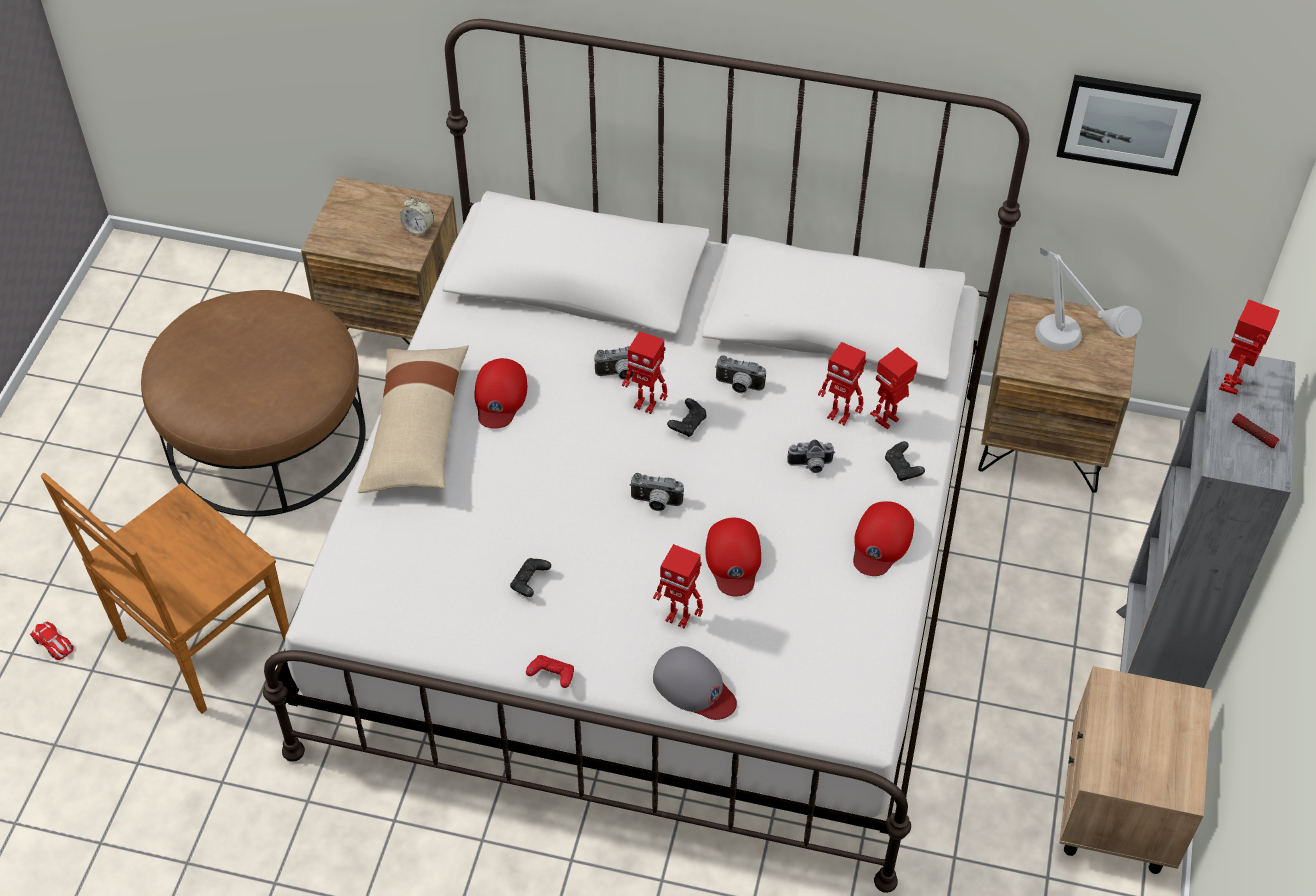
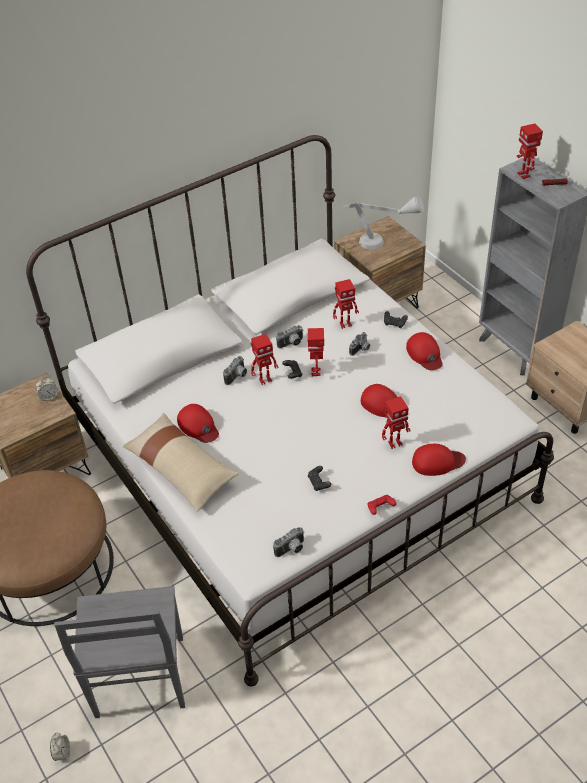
camera: 45 degrees left, 5 degrees down
toy car [30,621,74,660] -> alarm clock [50,733,70,761]
brown chair [41,473,289,714] -> grey chair [54,586,185,718]
camera [630,473,684,511] -> camera moved to [273,527,304,557]
grey cap [653,646,737,720] -> red cap [412,444,466,476]
toy robot [870,347,918,429] -> toy robot moved to [307,328,324,377]
picture [1056,75,1201,176] -> none

